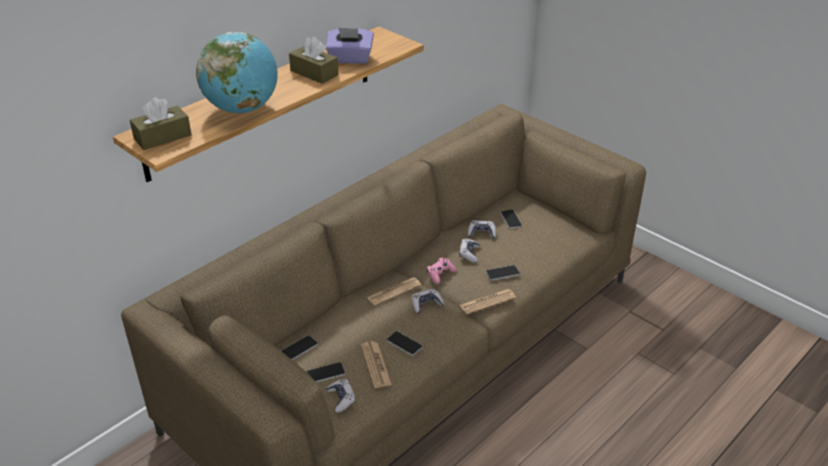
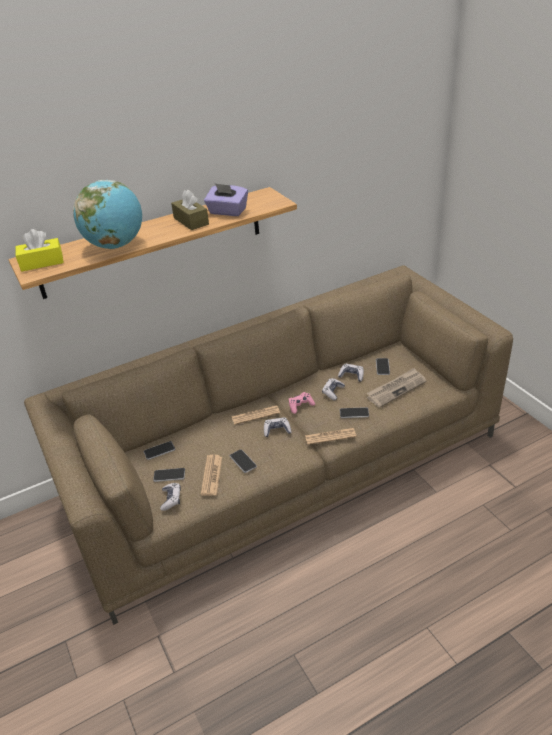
camera: 20 degrees right, 0 degrees up
brown tissue box [130,97,192,150] -> yellow tissue box [16,229,64,272]
none -> newspaper [367,368,426,408]

